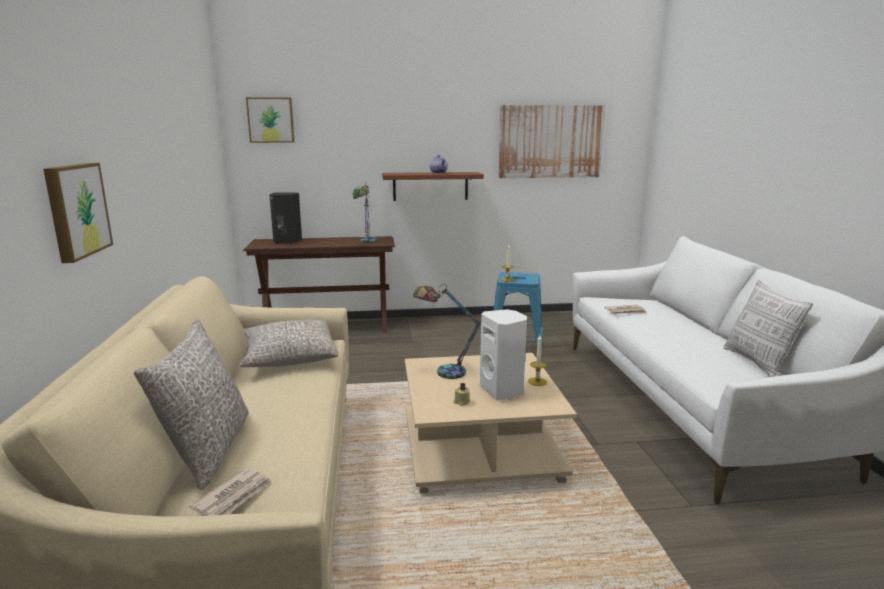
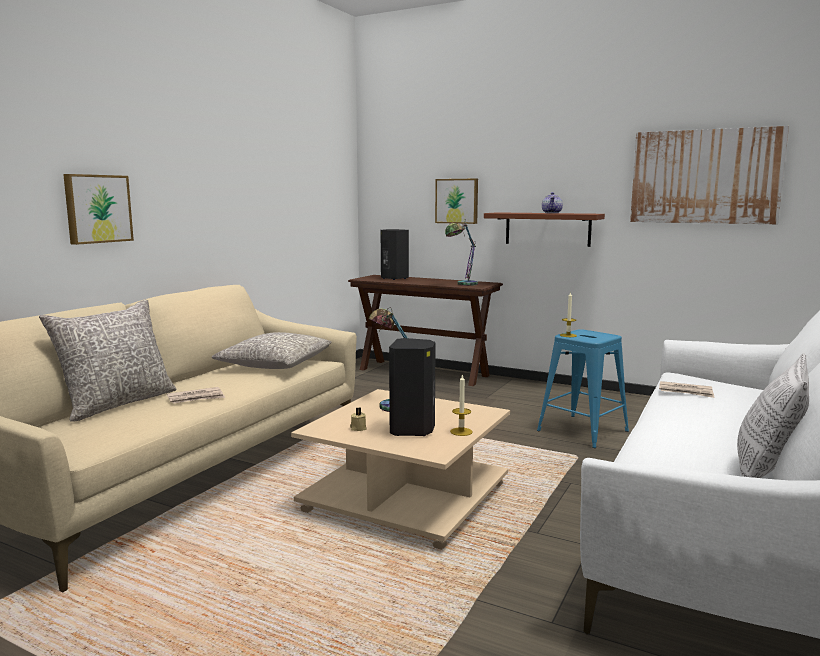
camera: 35 degrees right, 5 degrees down
newspaper [189,468,272,516] -> newspaper moved to [167,387,225,404]
picture [246,97,295,143] -> picture moved to [435,179,478,224]
white speaker [480,309,527,400] -> black speaker [389,338,436,436]

